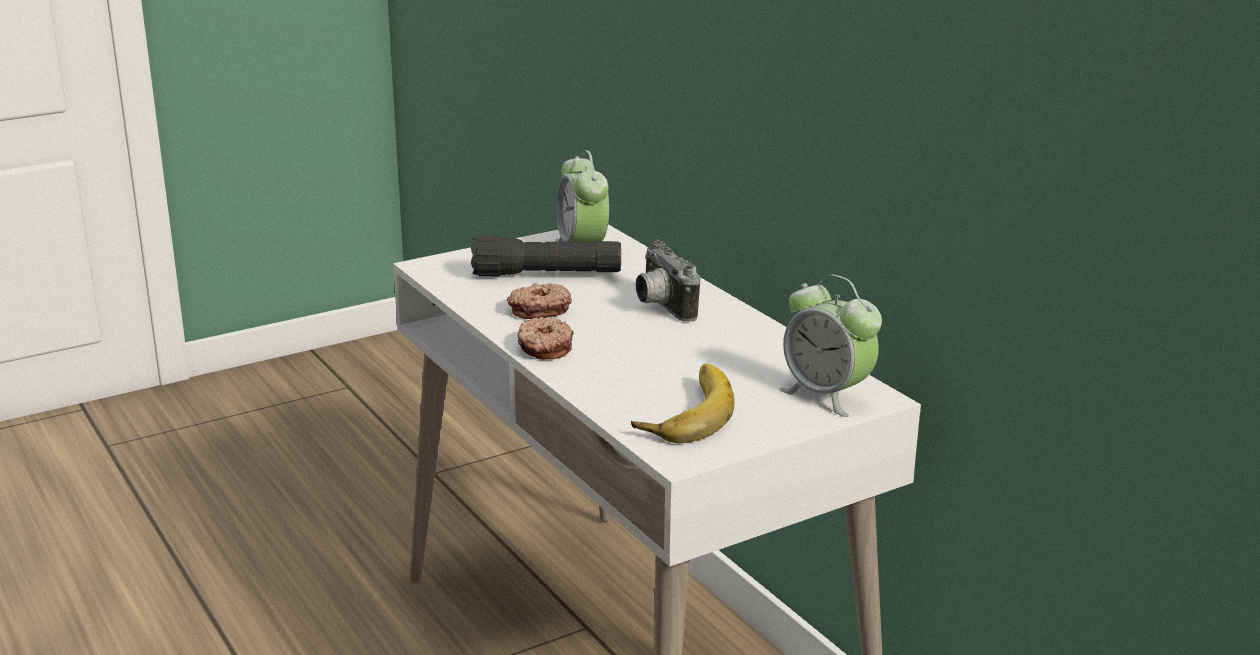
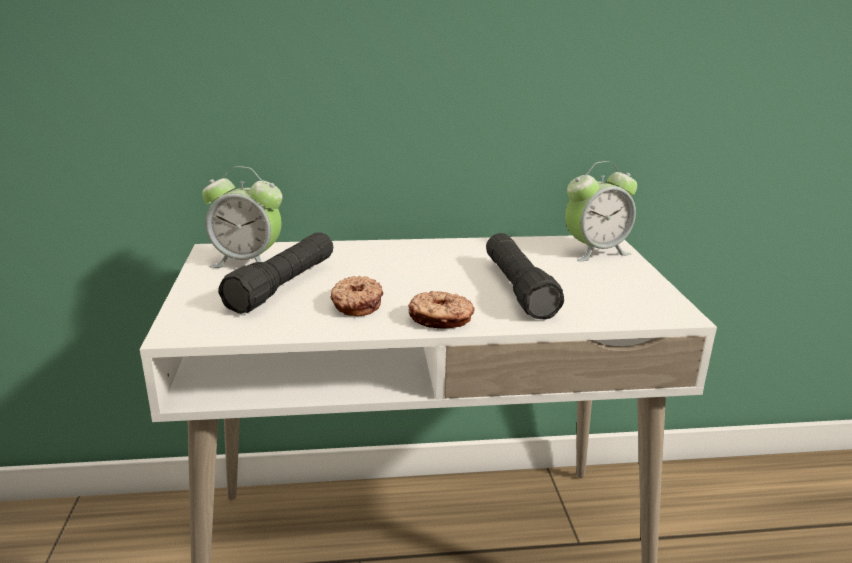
camera: 65 degrees left, 0 degrees up
banana [631,364,734,443] -> none
camera [636,240,700,322] -> none
none -> black flashlight [486,233,564,319]

